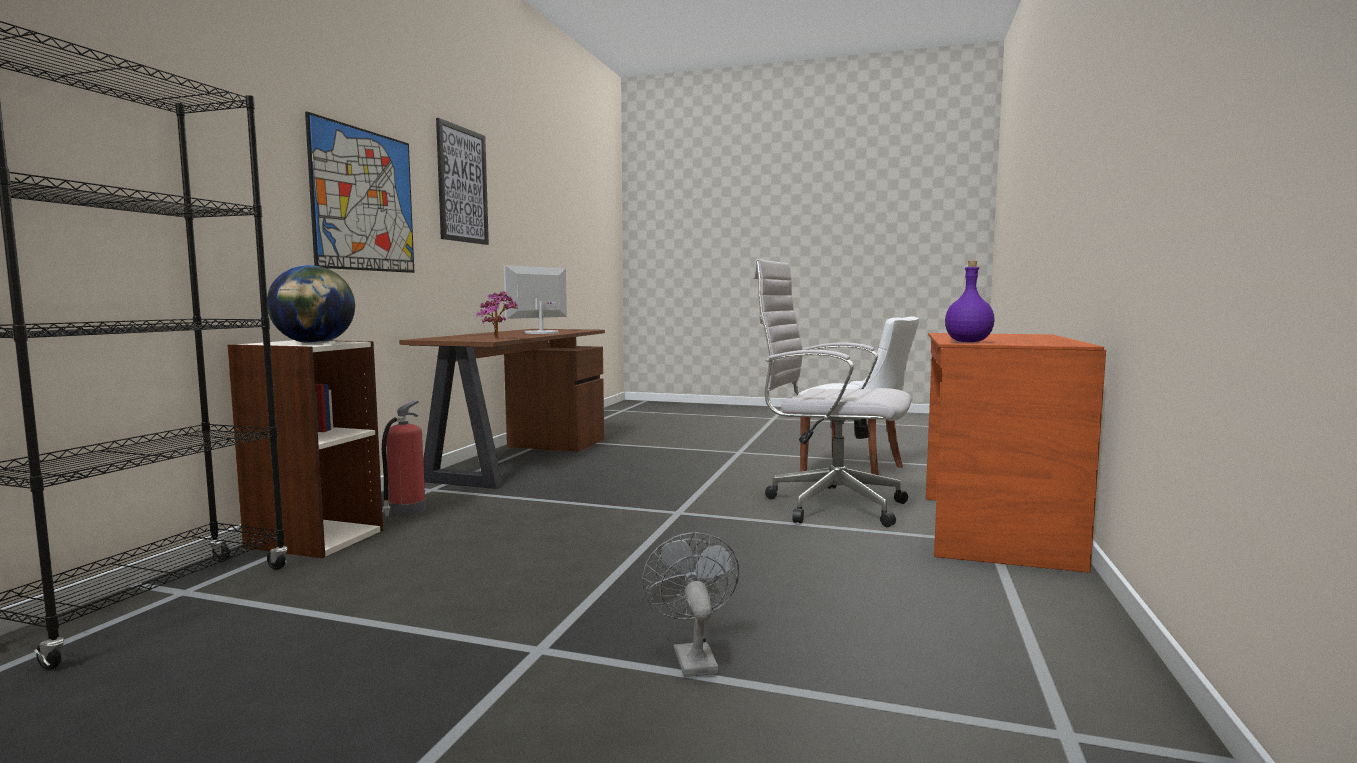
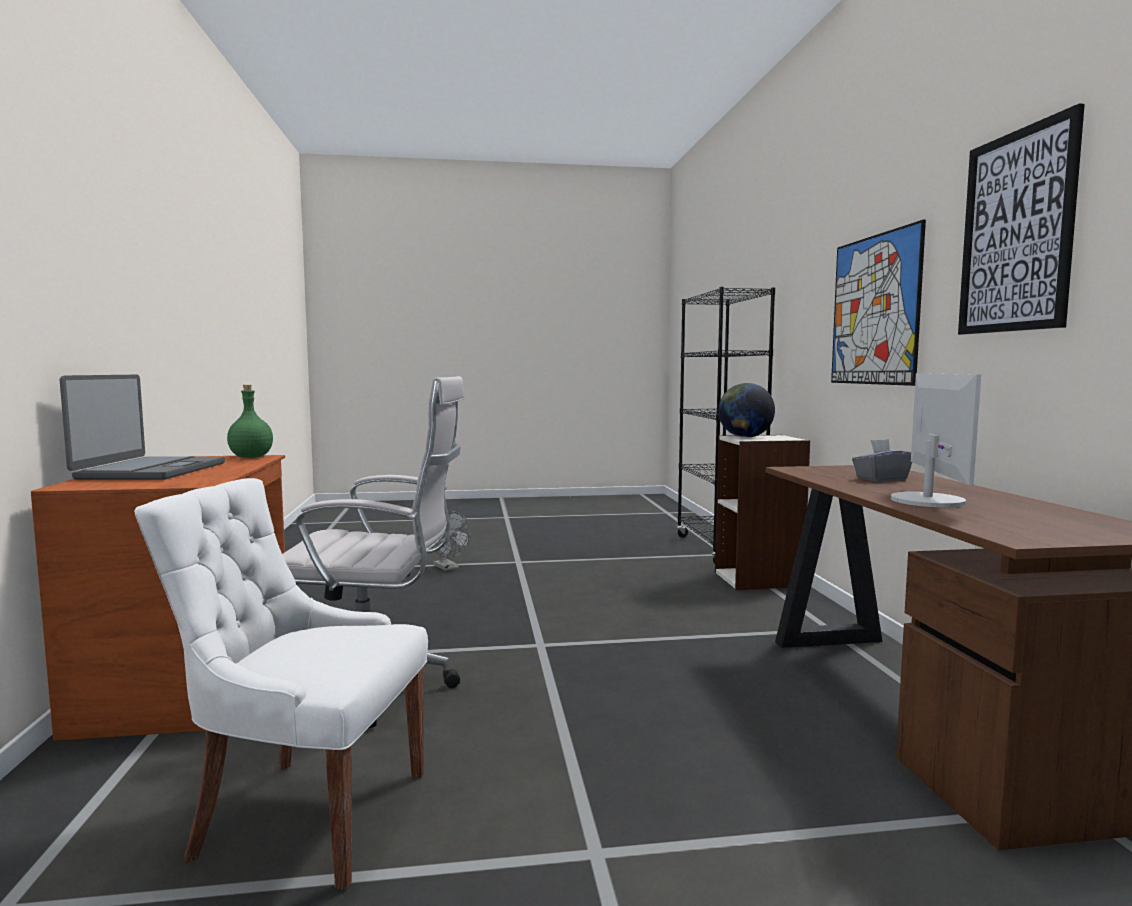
camera: 155 degrees right, 0 degrees up
fire extinguisher [382,401,426,517] -> none
potted plant [476,291,518,339] -> none
purple bottle [945,261,995,342] -> green bottle [227,385,273,458]
none -> laptop [60,375,225,480]
none -> grey tissue box [852,439,912,481]

